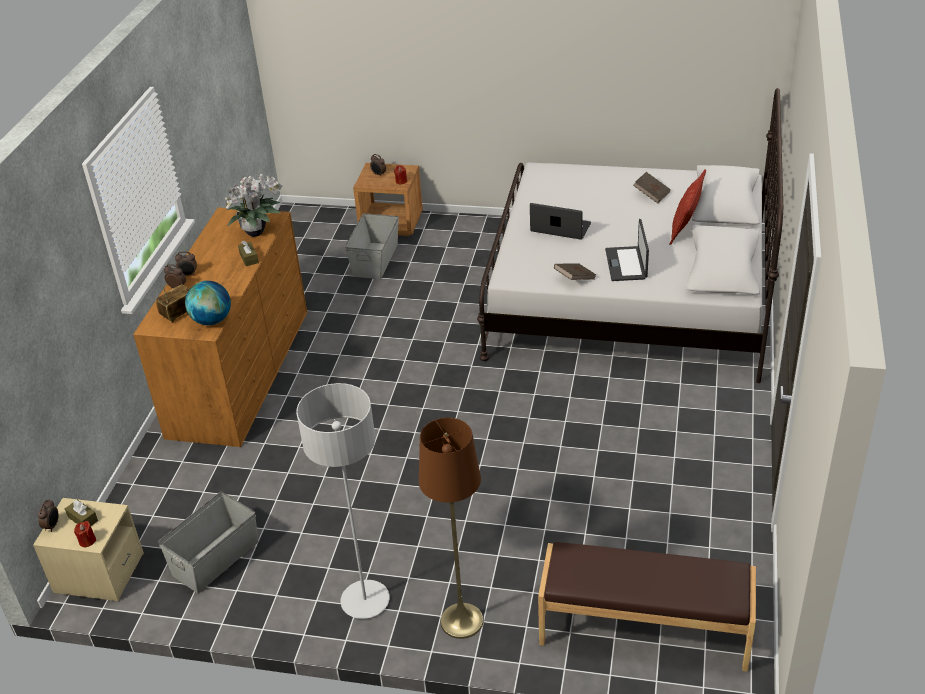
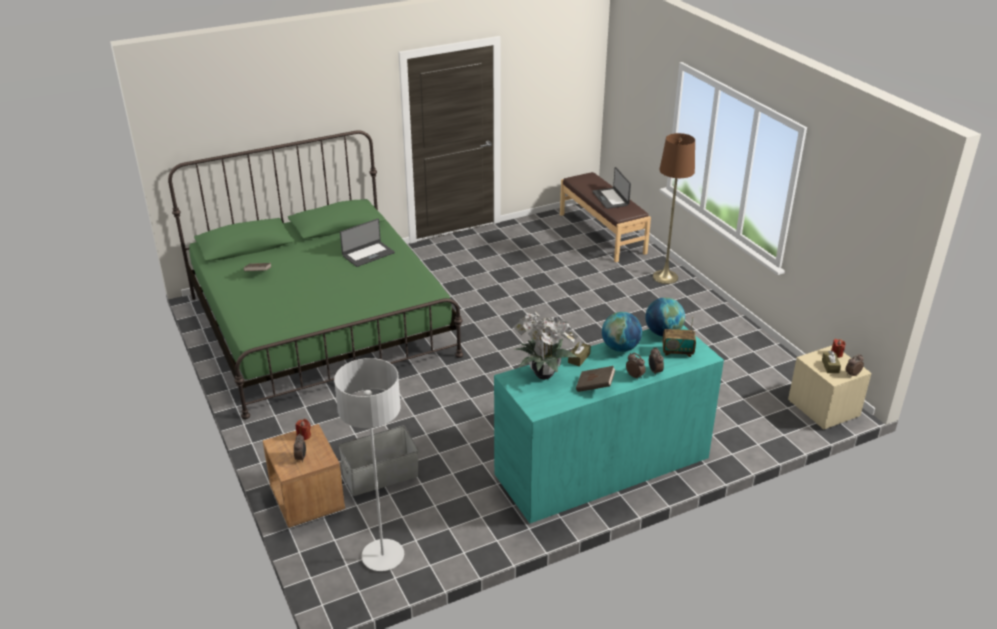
camera: 130 degrees left, 5 degrees down
brown dresser [133,207,307,447] -> turquoise dresser [494,325,724,523]
grey storage box [158,491,259,593] -> none
grey floor lamp [296,383,390,619] -> grey floor lamp moved to [334,358,404,571]
white bed [477,88,783,383] -> green bed [168,130,463,419]
laptop [530,203,591,240] -> laptop moved to [592,167,631,209]
brown book [554,264,596,280] -> brown book moved to [576,366,615,392]
pillow [669,169,706,245] -> none
none -> globe [602,312,642,352]

